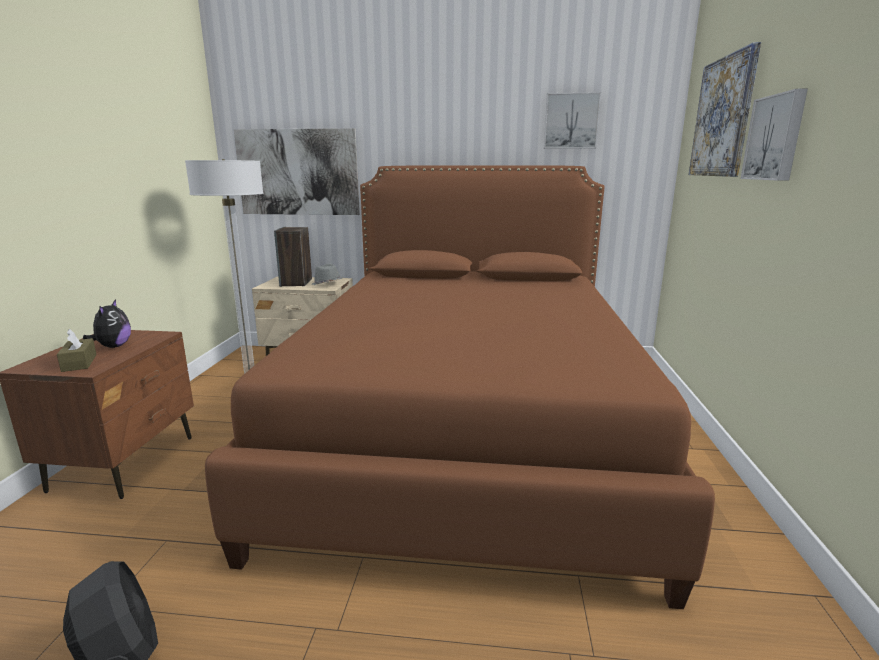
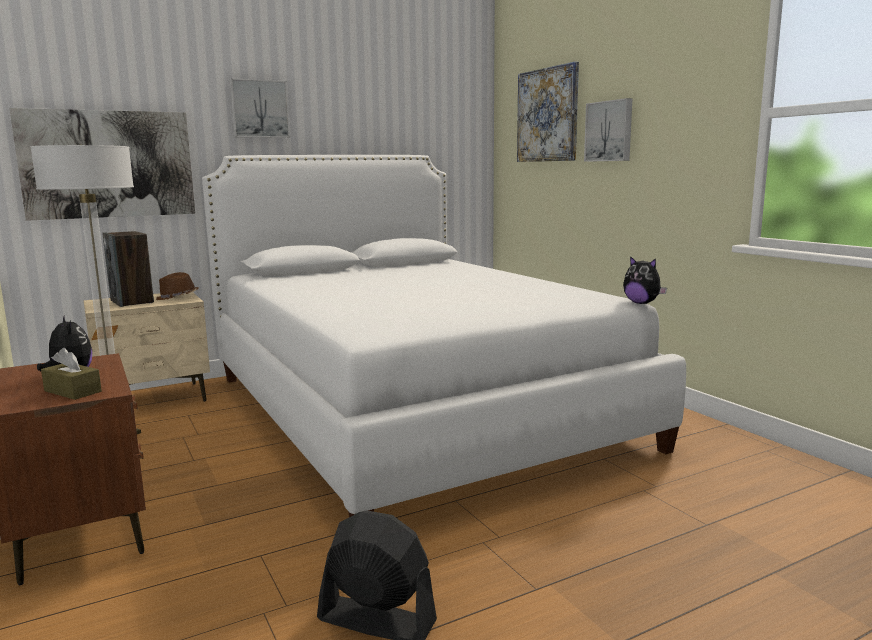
camera: 35 degrees left, 5 degrees down
brown bed [205,165,715,609] -> white bed [202,155,686,517]
grey hat [311,264,343,285] -> brown hat [156,272,198,300]
picture [544,92,601,149] -> picture moved to [230,78,290,138]
none -> plush toy [623,256,667,304]

